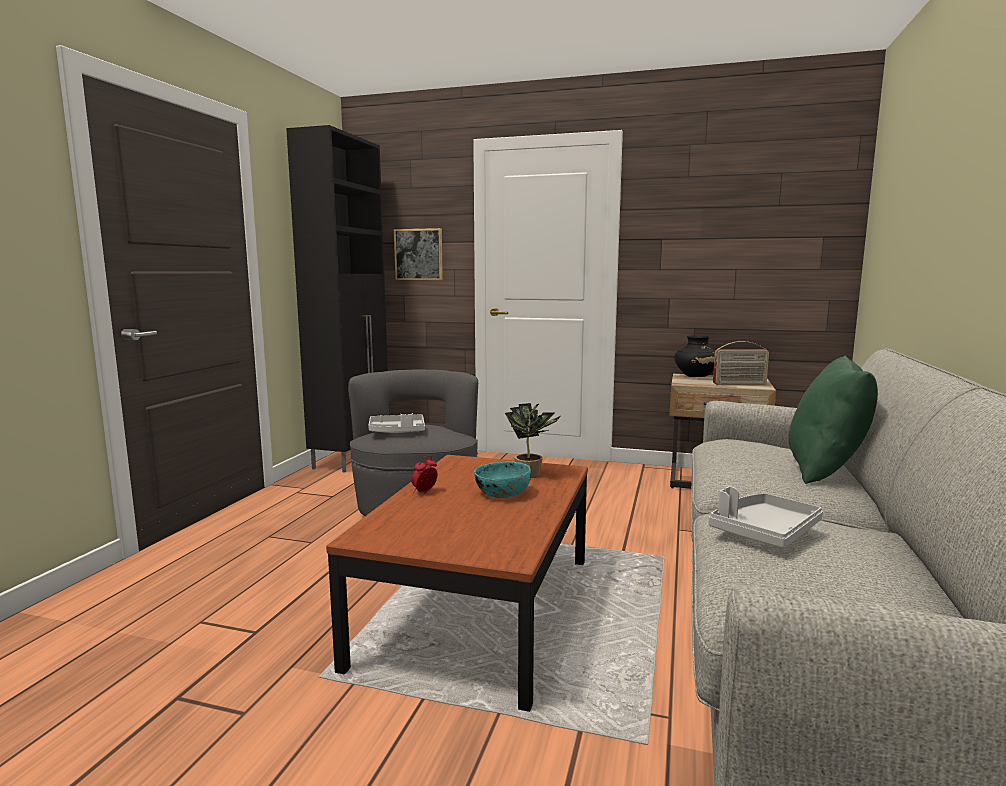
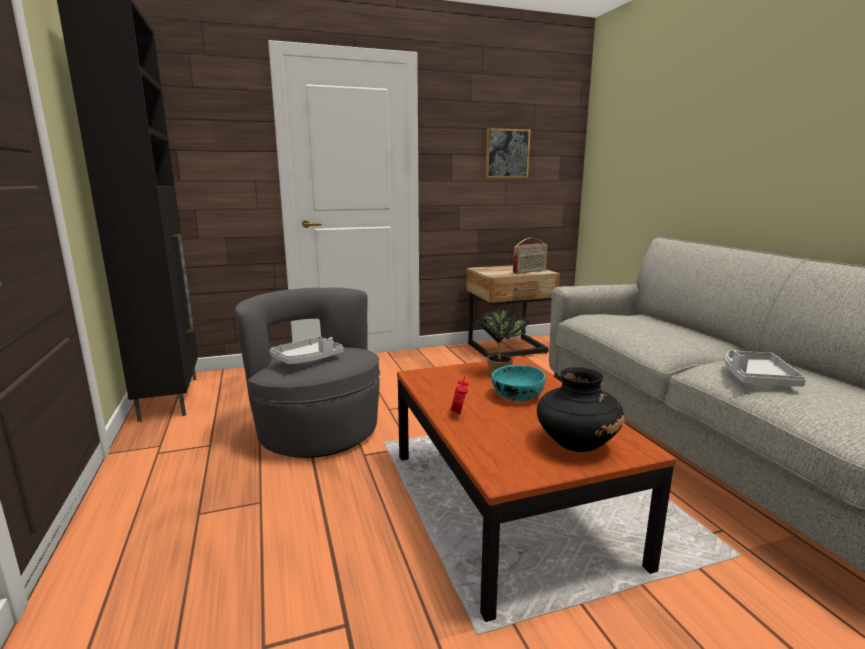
camera: 35 degrees left, 5 degrees up
picture [394,228,443,280] -> picture moved to [485,128,530,178]
black vase [674,335,715,377] -> black vase moved to [537,367,624,452]
green pillow [789,356,878,484] -> none

